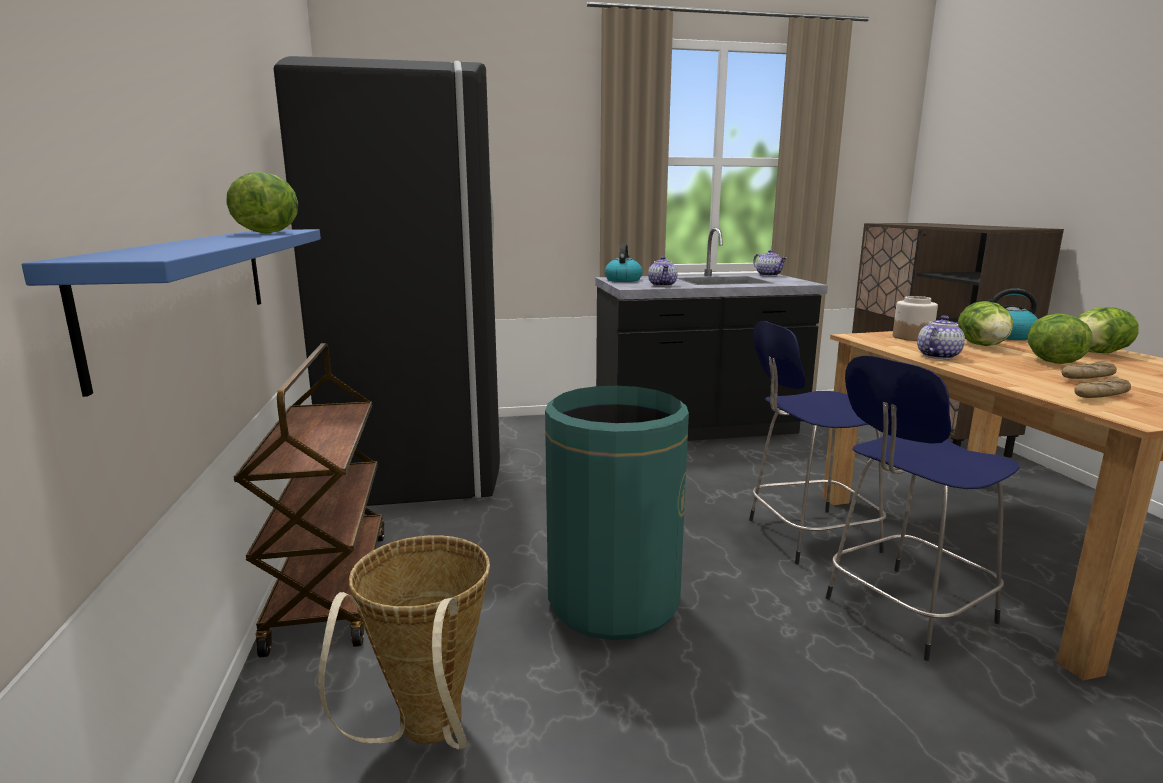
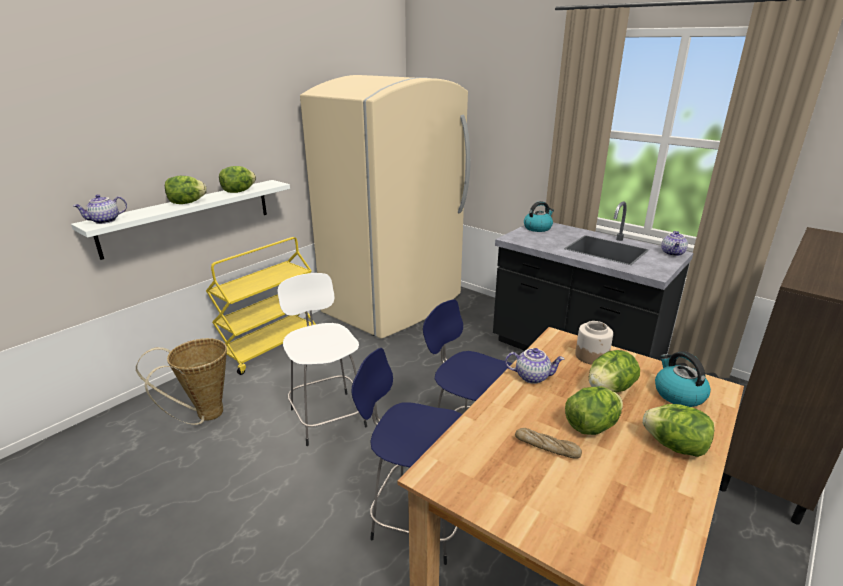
camera: 50 degrees right, 10 degrees up
blue shelf [22,229,321,397] -> white shelf [71,180,290,260]
brown cart [233,343,385,658] -> yellow cart [206,237,316,375]
black fridge [273,56,500,506] -> beige fridge [300,75,470,339]
green trash can [545,386,689,640] -> white stool [277,273,367,446]
teapot [648,256,678,287] -> teapot moved to [74,194,127,224]
bread [1074,377,1131,398] -> none
none -> lettuce [165,176,207,204]

